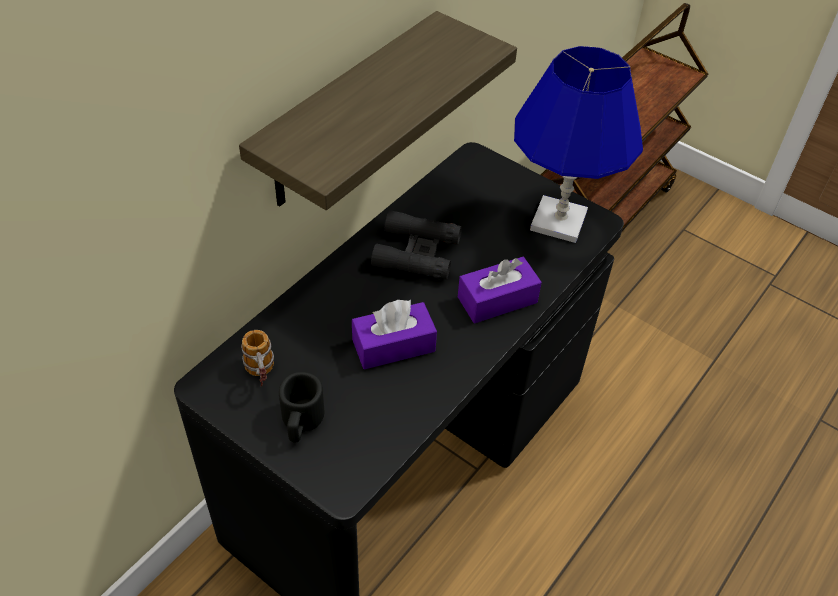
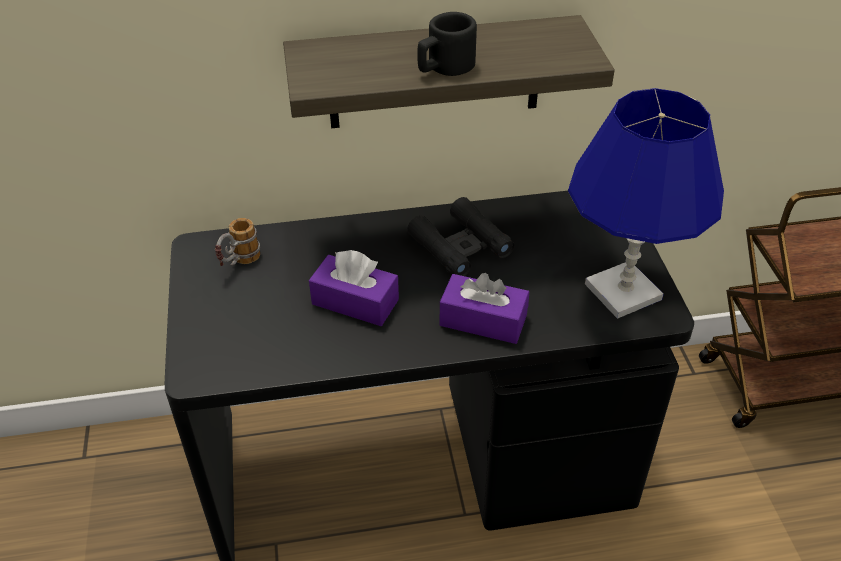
camera: 45 degrees right, 5 degrees down
black mug [279,372,324,443] -> black mug moved to [417,12,477,76]

